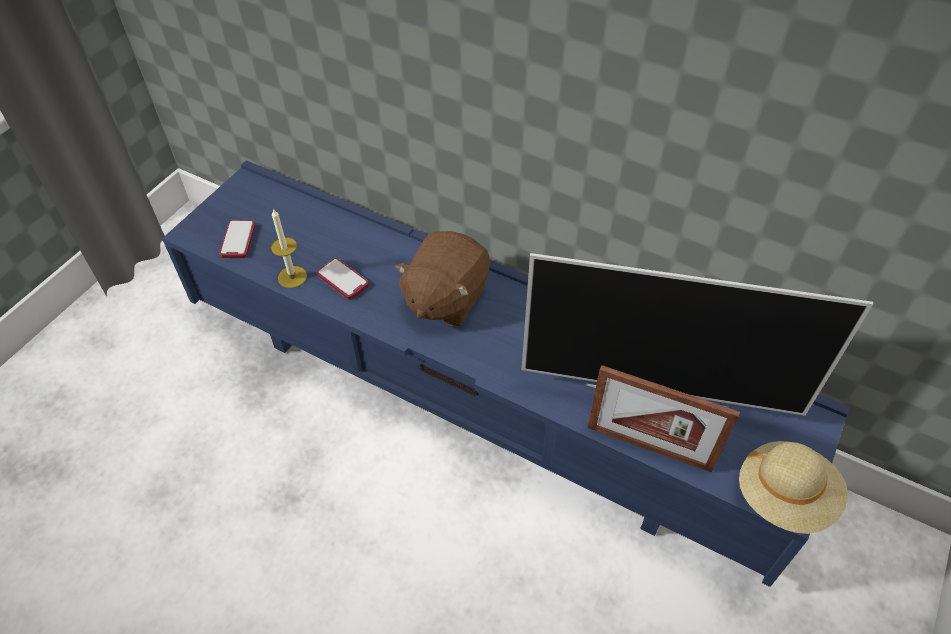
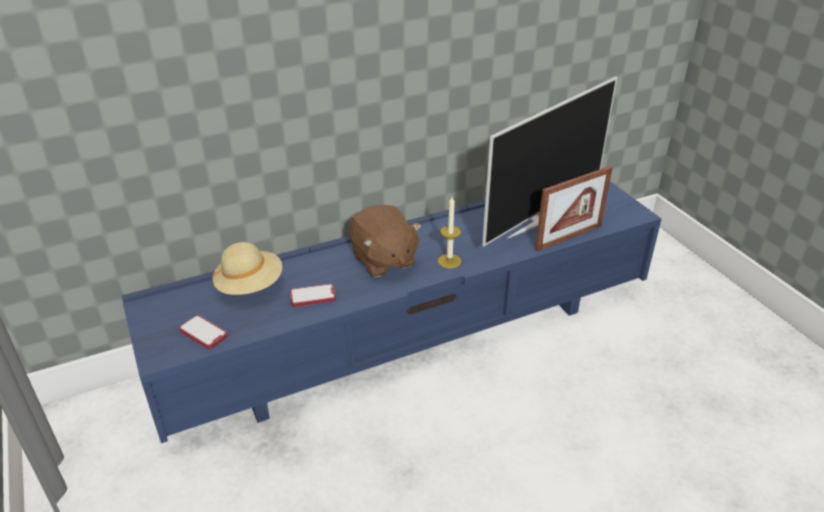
camera: 55 degrees left, 15 degrees down
candle [271,208,307,288] -> candle moved to [438,197,461,269]
beige hat [739,441,848,534] -> beige hat moved to [212,242,282,295]

